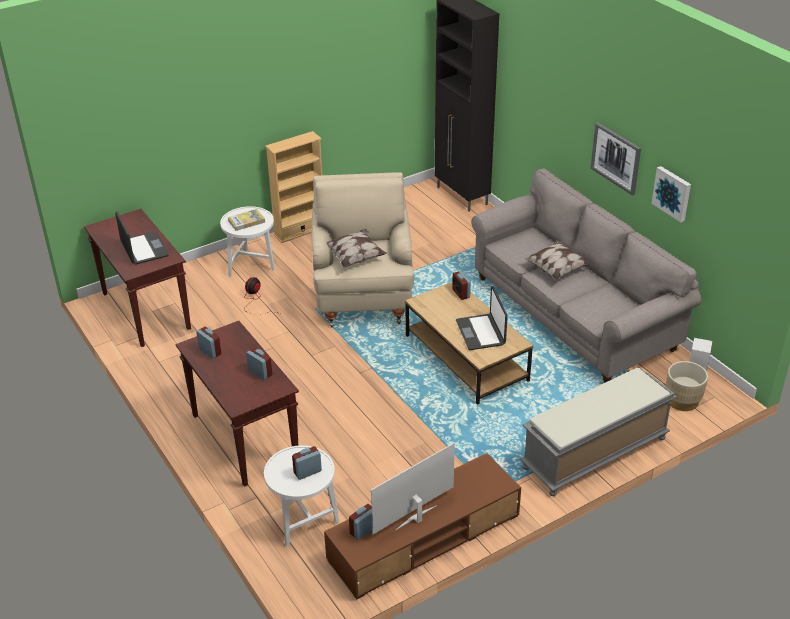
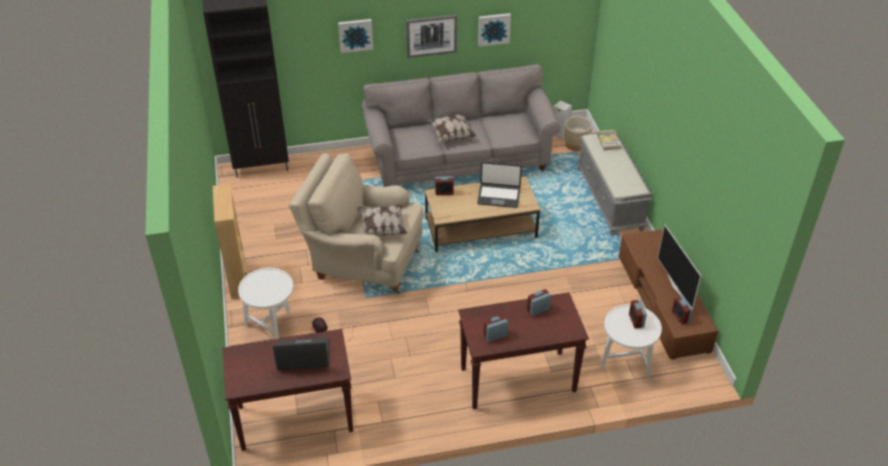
camera: 70 degrees left, 5 degrees up
book [227,209,265,231] -> book moved to [597,130,622,151]
none -> picture [338,19,373,53]

